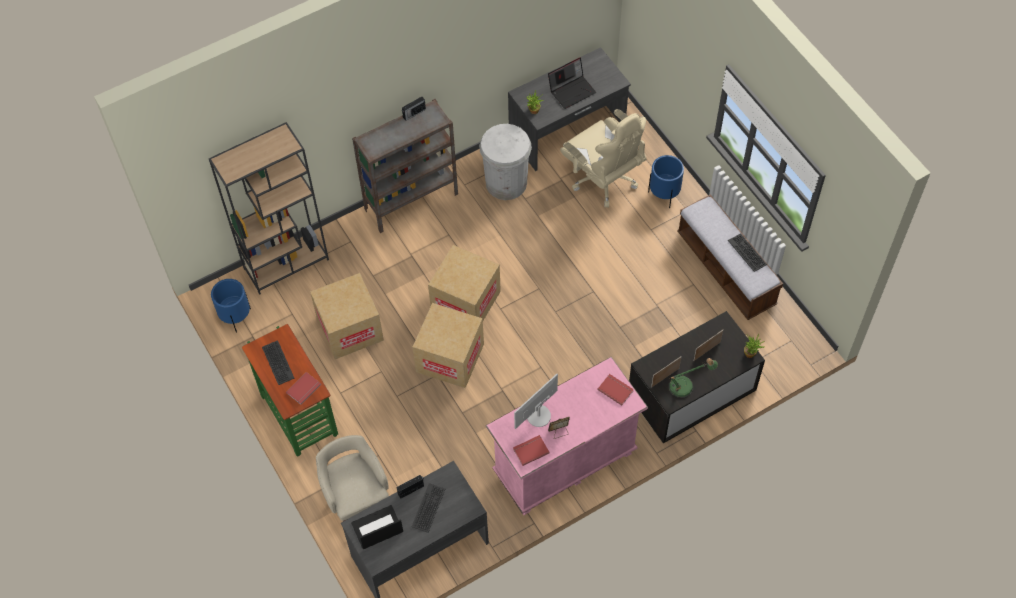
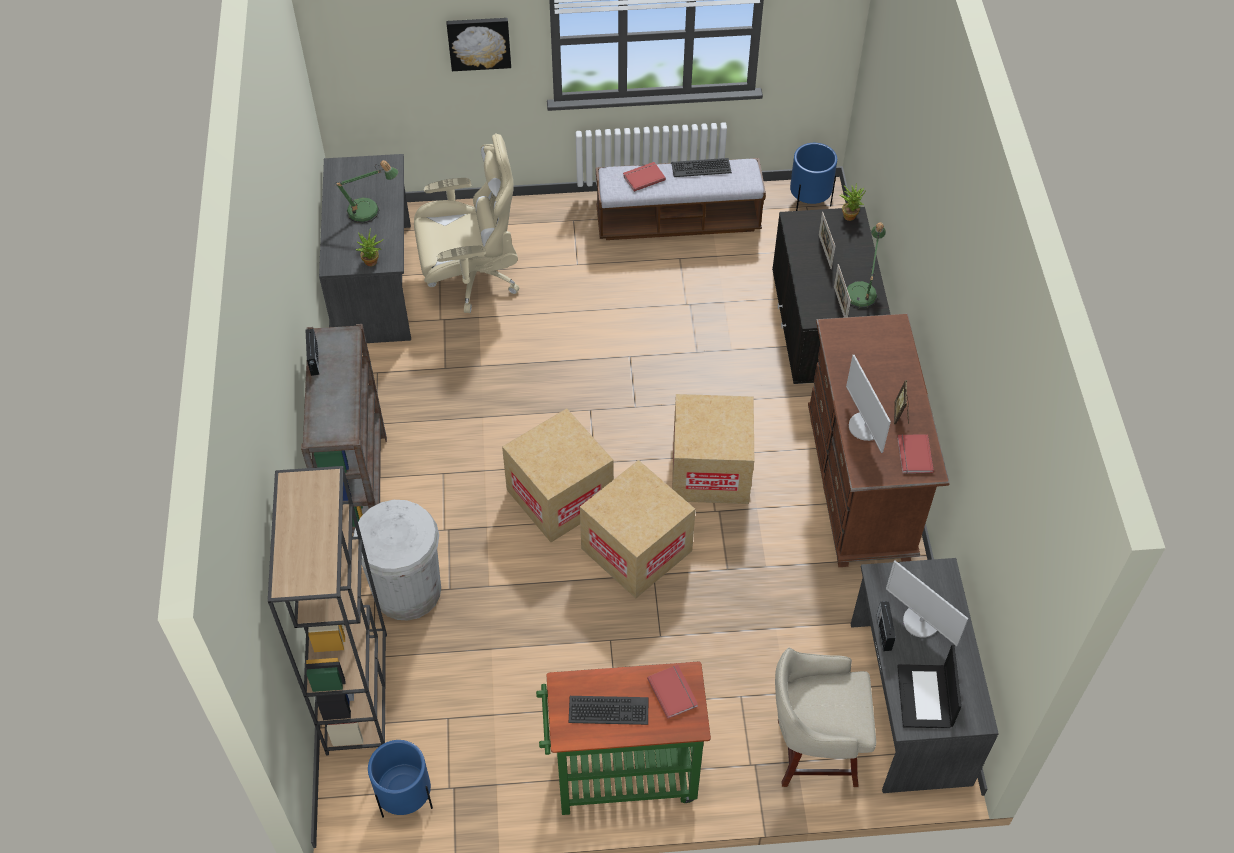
camera: 65 degrees left, 5 degrees down
cardboard box [310,273,384,359] -> cardboard box moved to [672,394,754,504]
keyboard [412,483,445,533] -> monitor [886,561,969,646]
white trash can [479,124,532,200] -> white trash can moved to [353,500,441,620]
pink dresser [486,357,648,515] -> brown dresser [808,314,950,567]
laptop [548,58,596,109] -> table lamp [334,160,398,223]
red book [597,374,634,406] -> red book moved to [623,162,666,192]
blue planter [648,155,684,208] -> blue planter moved to [790,143,837,211]
none -> picture [447,18,511,71]

